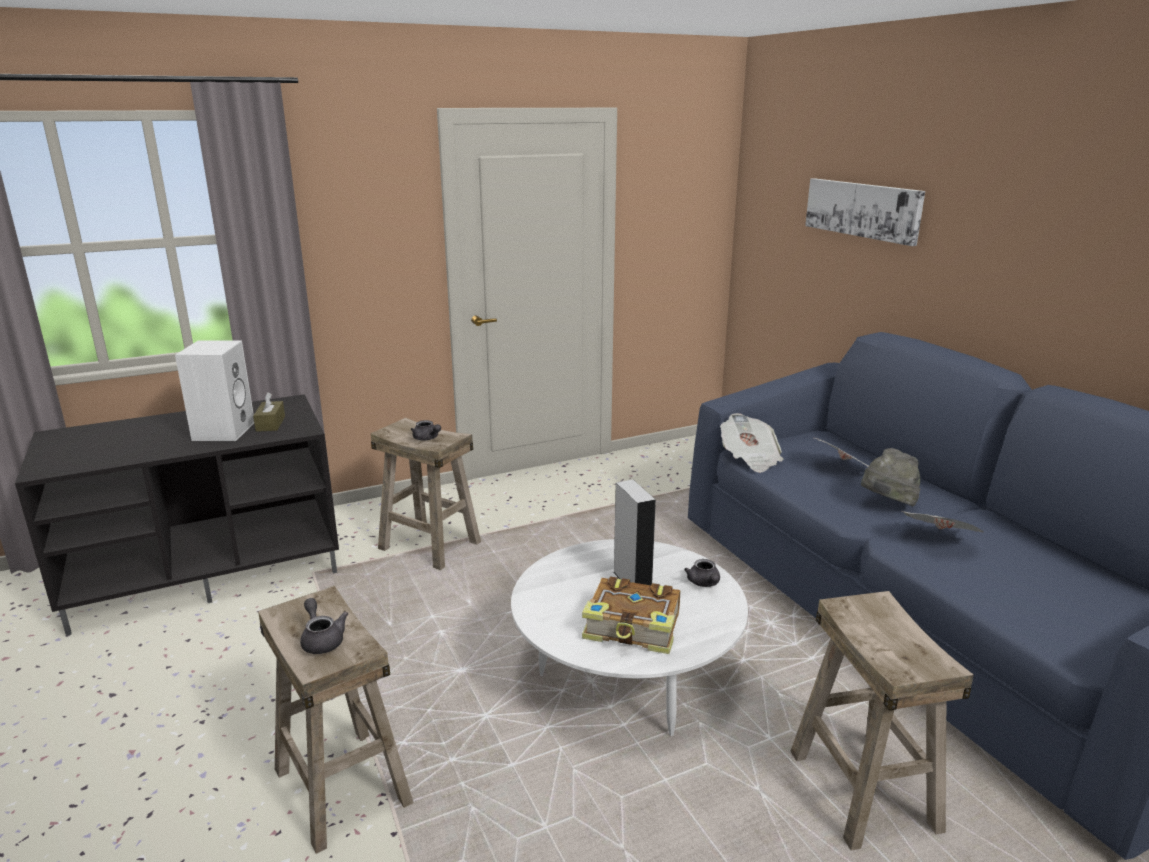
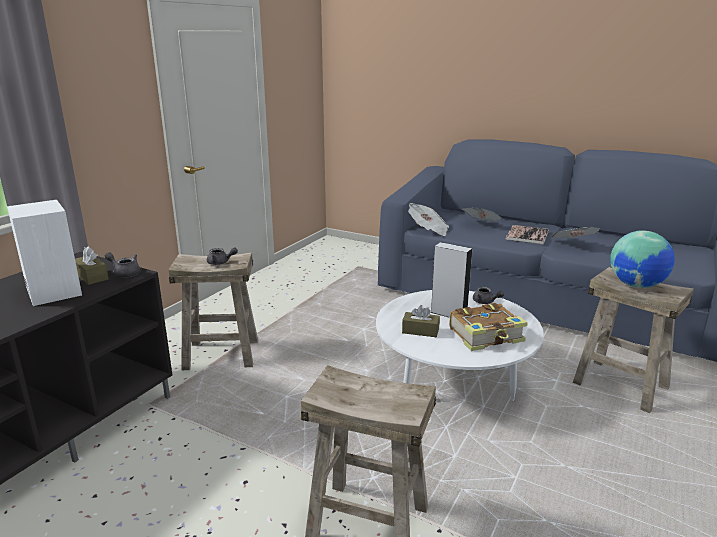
camera: 35 degrees left, 0 degrees up
grey teapot [300,598,348,654] -> grey teapot moved to [105,252,140,277]
picture [805,178,925,246] -> none
grey hat [861,448,920,506] -> book [505,225,549,245]
none -> brown tissue box [402,305,440,337]
none -> globe [610,231,675,288]

